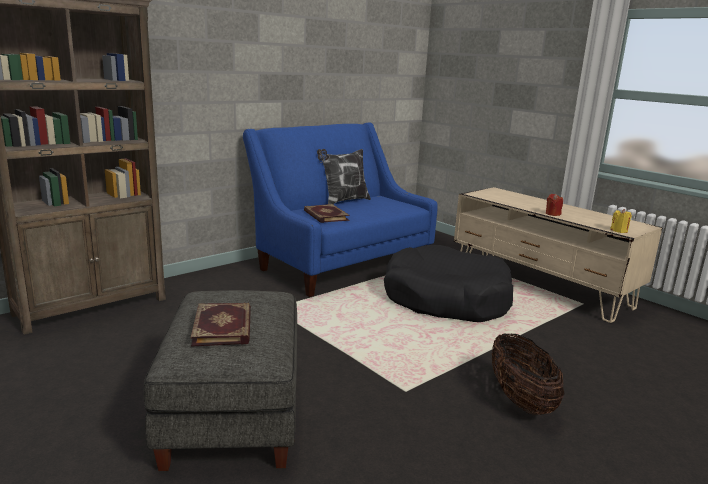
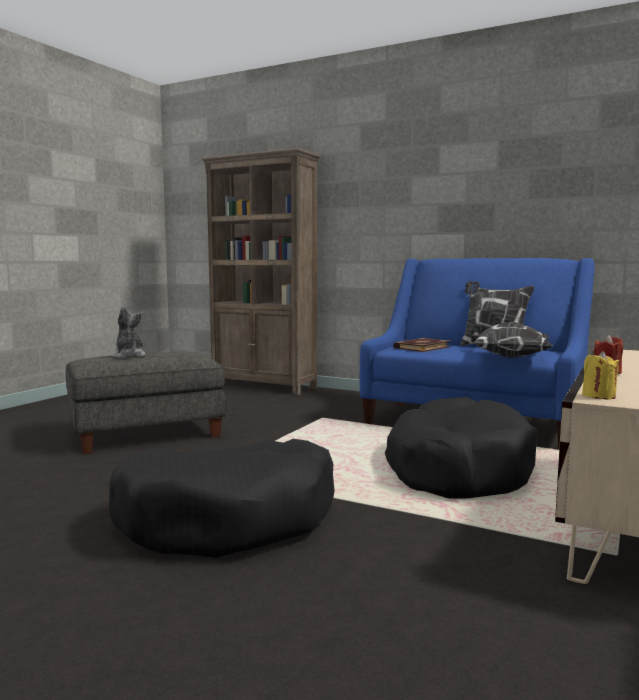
camera: 70 degrees right, 10 degrees down
book [191,302,251,347] -> plush toy [113,306,146,358]
basket [492,333,565,415] -> black dog bed [109,439,335,558]
none -> pillow [472,321,553,358]

